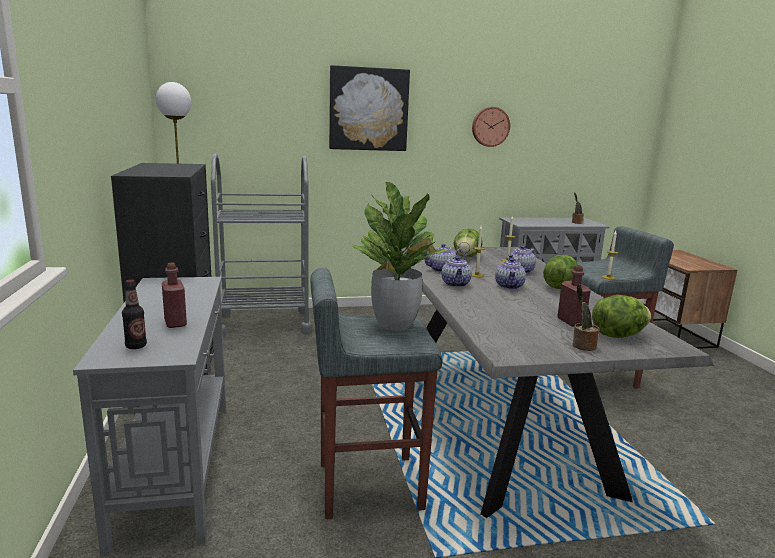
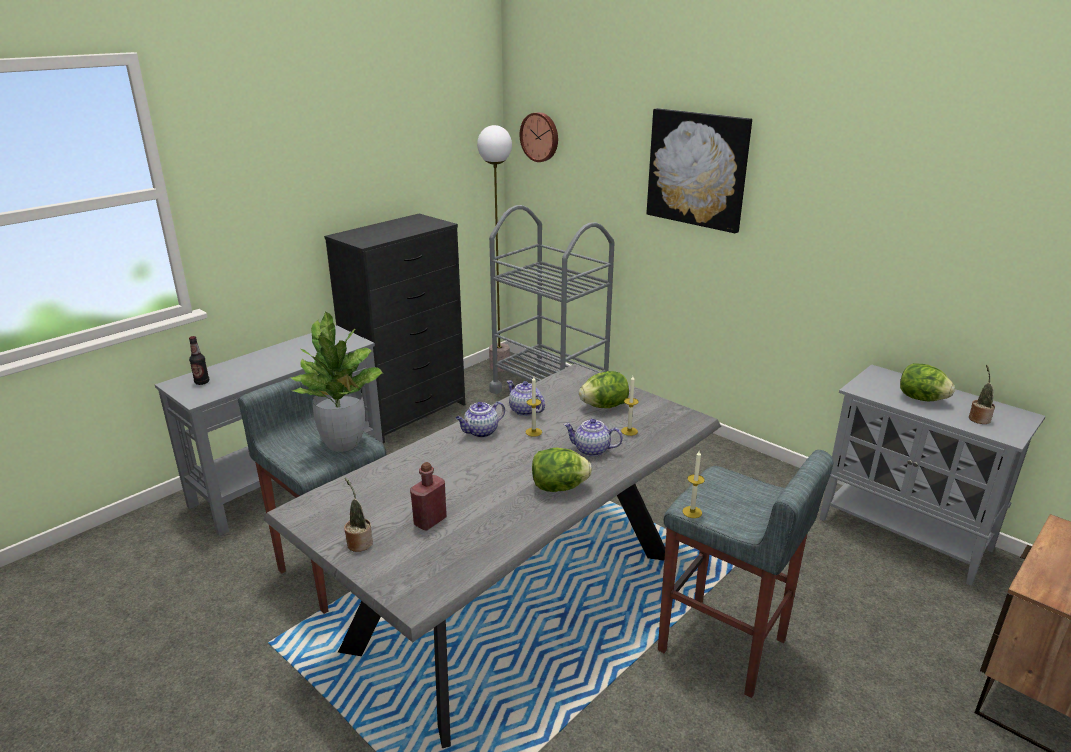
camera: 55 degrees right, 10 degrees up
red bottle [162,263,187,328] -> none
wall clock [472,107,510,147] -> wall clock moved to [520,112,558,162]
teapot [495,258,526,289] -> none
lettuce [592,295,651,338] -> lettuce moved to [900,363,955,401]

